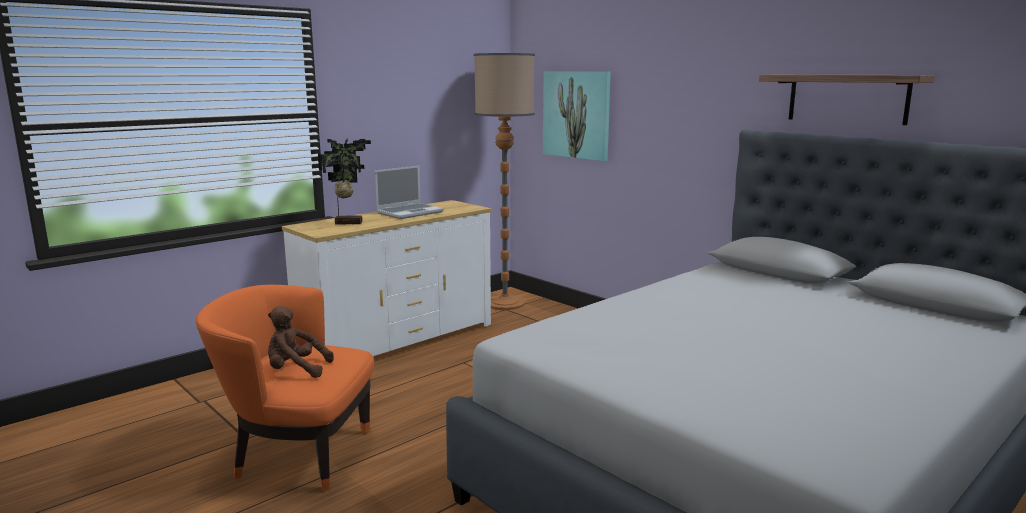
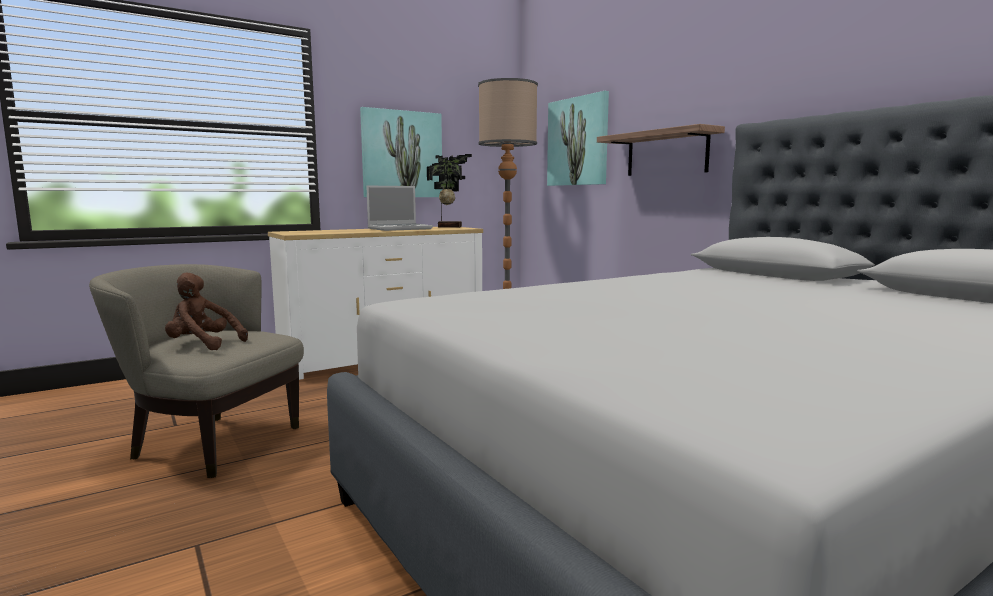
camera: 10 degrees right, 5 degrees down
orange armchair [196,285,374,491] -> beige armchair [89,264,304,478]
potted plant [318,138,371,225] -> potted plant moved to [427,154,472,228]
shelf [759,75,935,125] -> shelf moved to [597,124,725,176]
none -> picture [360,107,443,197]

